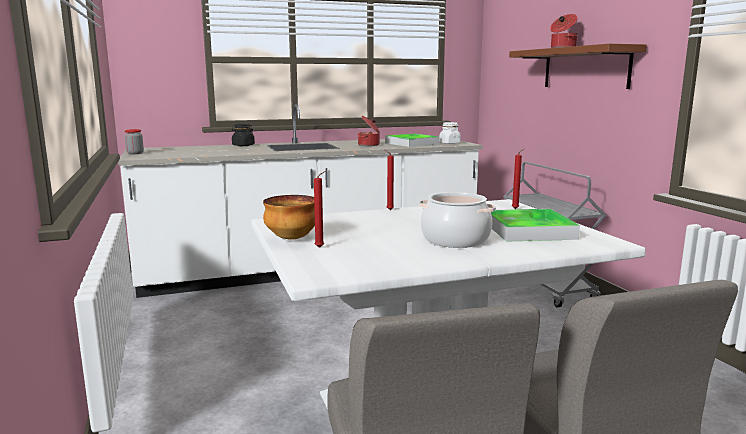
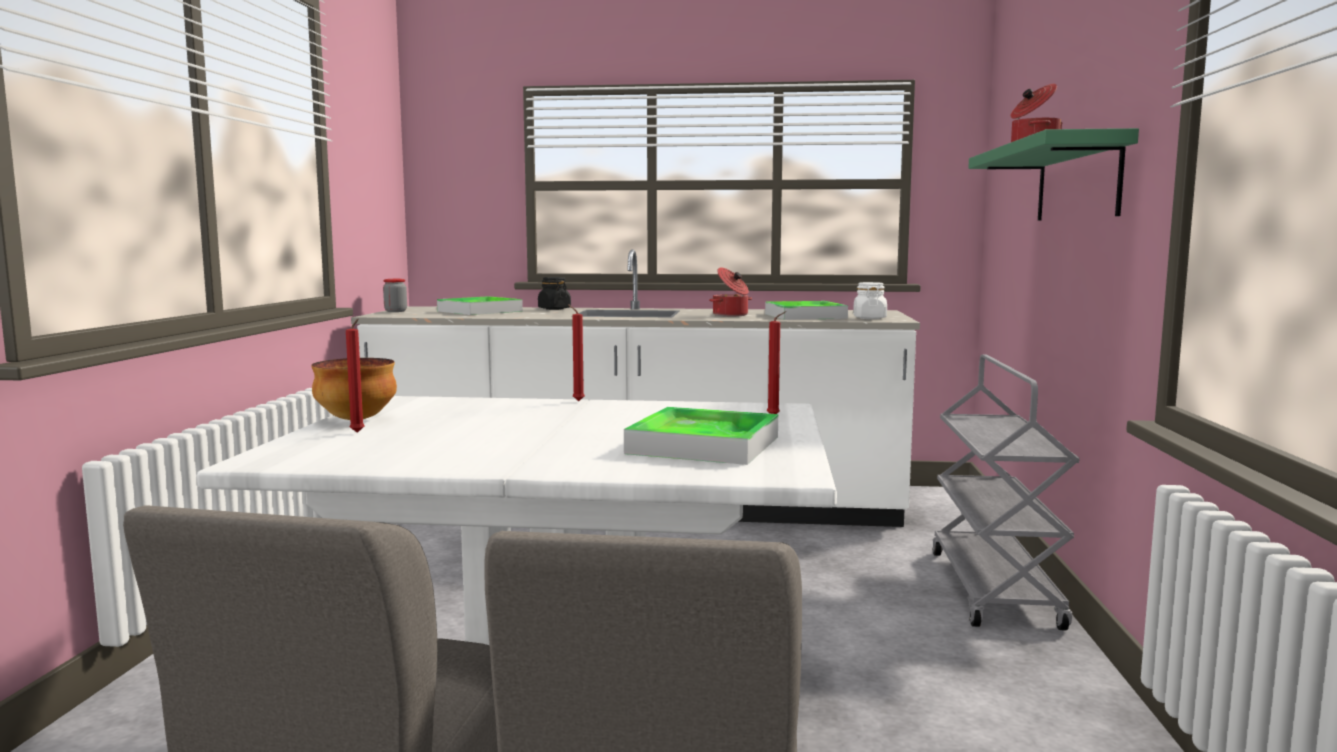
camera: 25 degrees right, 5 degrees down
cooking pot [419,192,496,248] -> none
brown shelf [509,44,647,89] -> green shelf [968,128,1139,221]
none -> tray [437,296,523,315]

